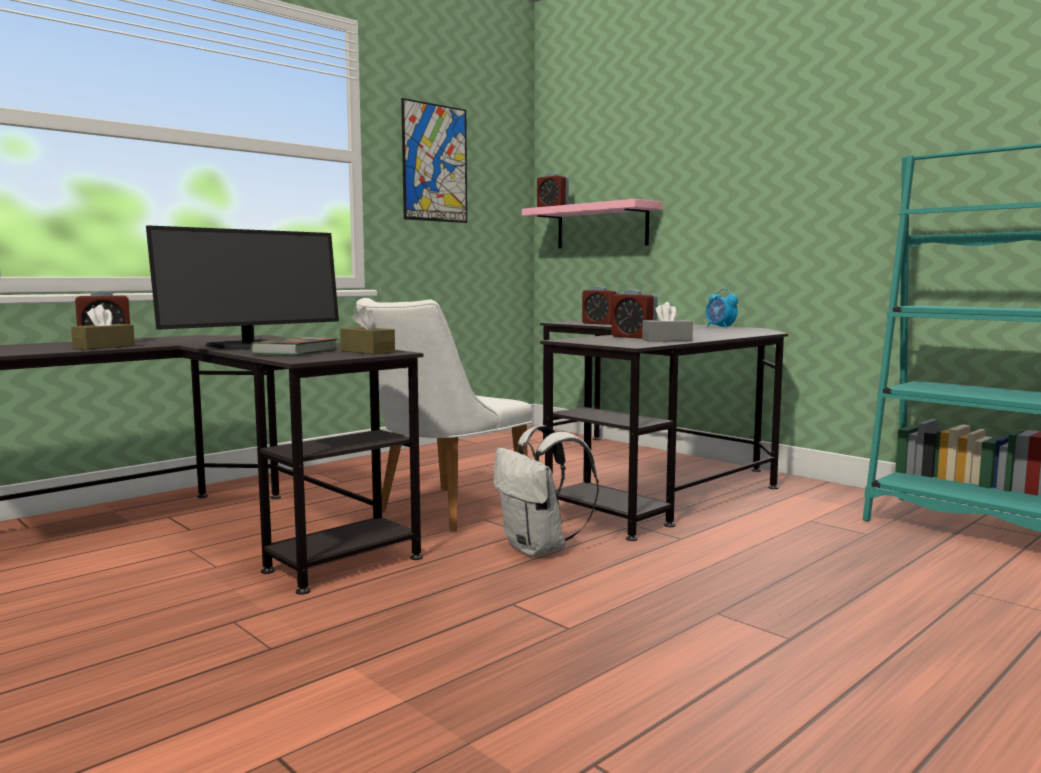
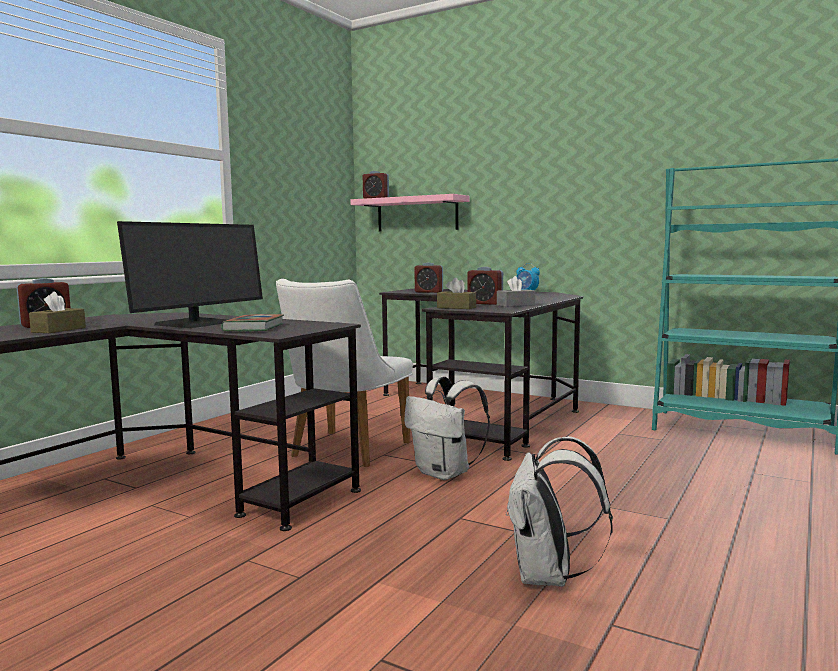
camera: 15 degrees left, 0 degrees up
brown tissue box [340,306,395,354] -> brown tissue box moved to [437,278,476,309]
picture [401,98,467,223] -> none
none -> white backpack [505,436,613,587]

